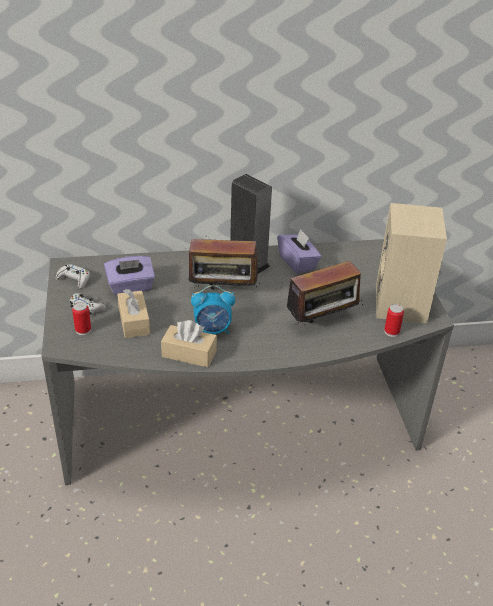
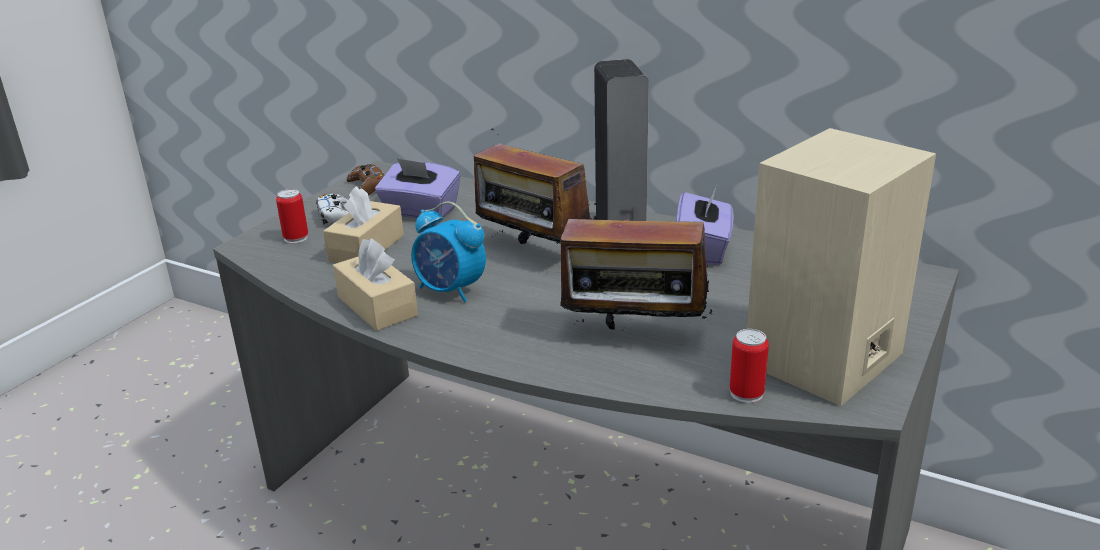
camera: 40 degrees right, 10 degrees down
white game controller [56,264,90,289] -> brown game controller [347,164,384,195]

